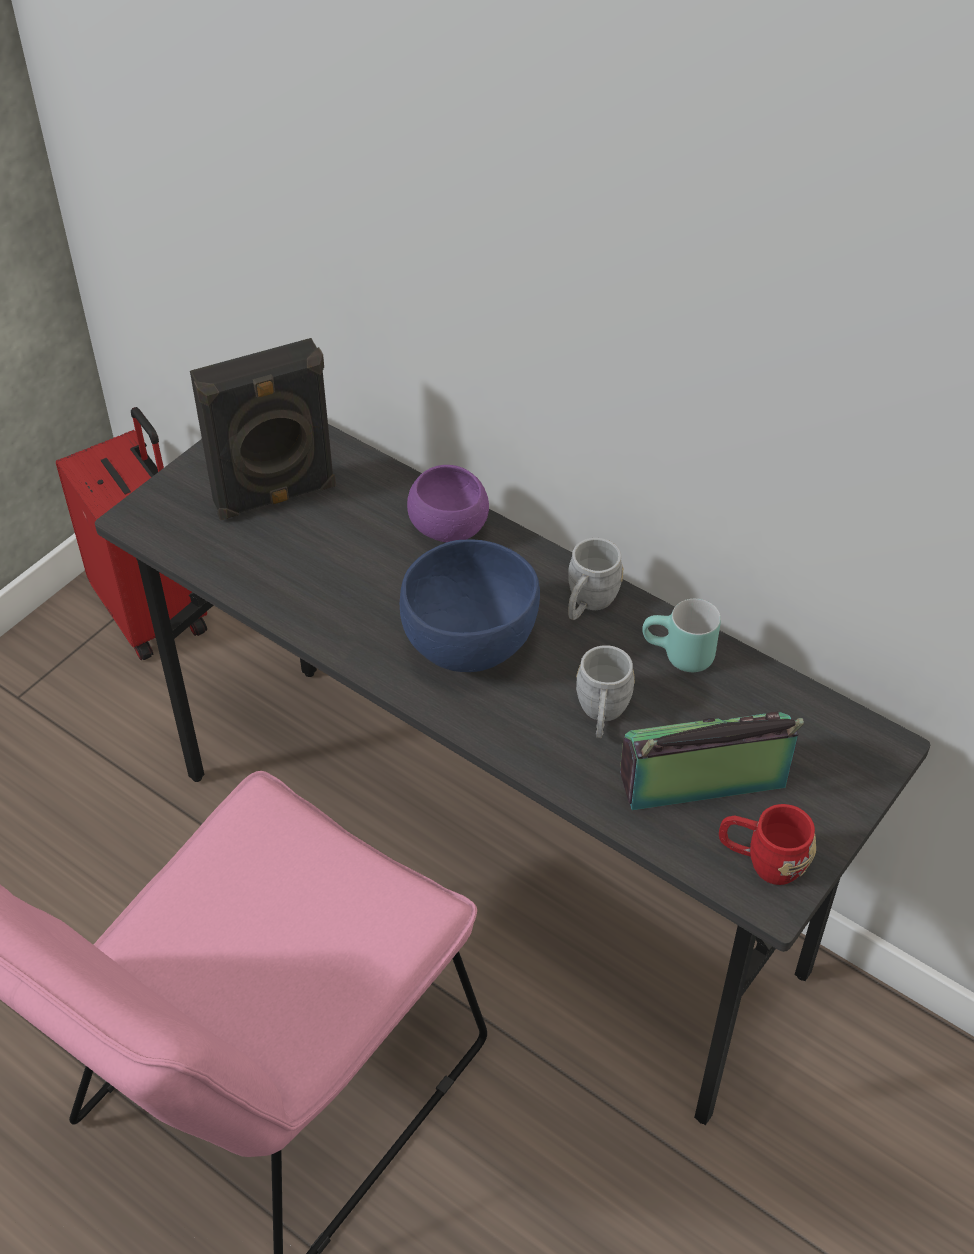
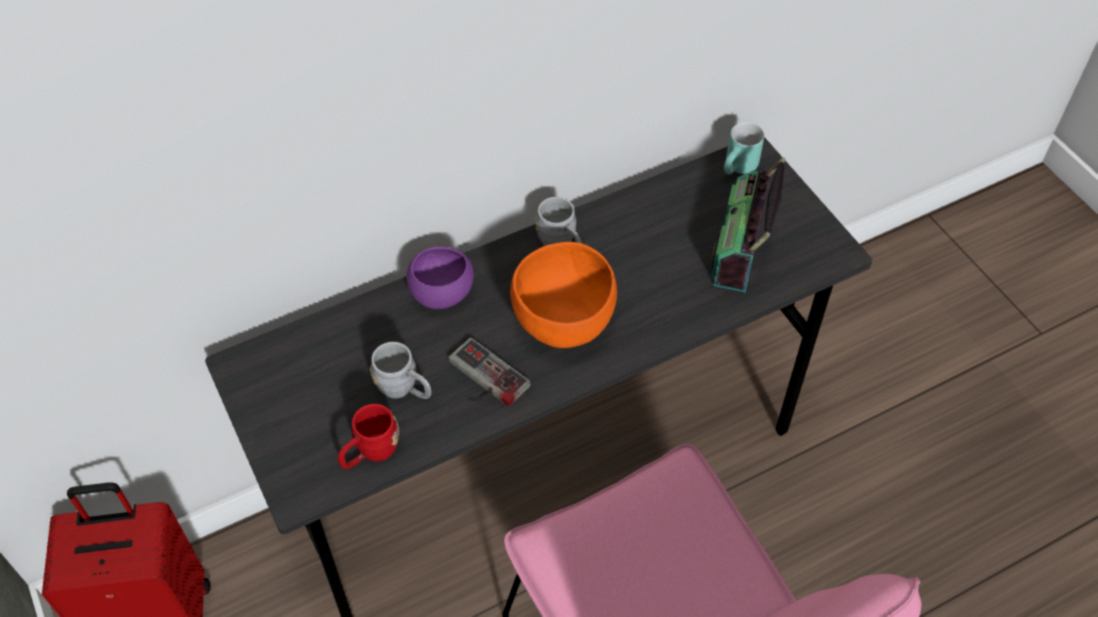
camera: 65 degrees left, 5 degrees up
black speaker [190,338,336,521] -> none
blue bowl [400,539,540,672] -> orange bowl [510,242,617,348]
grey mug [576,645,635,738] -> grey mug moved to [370,342,432,399]
turquoise mug [642,599,721,672] -> turquoise mug moved to [724,122,764,174]
red mug [719,804,816,885] -> red mug moved to [338,404,399,469]
none -> game controller [449,337,531,406]

